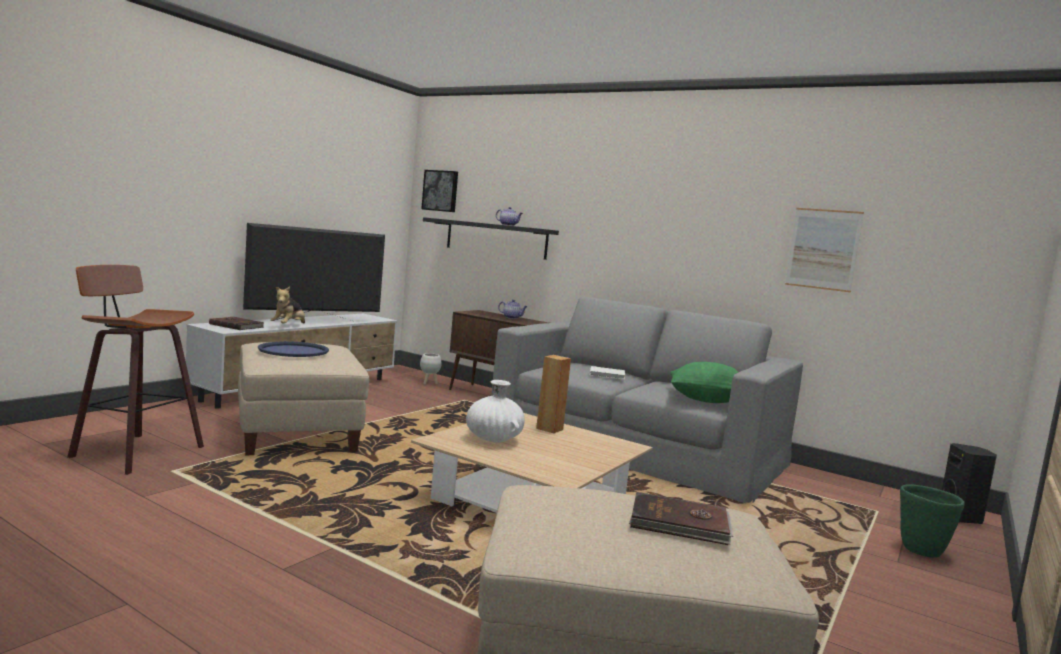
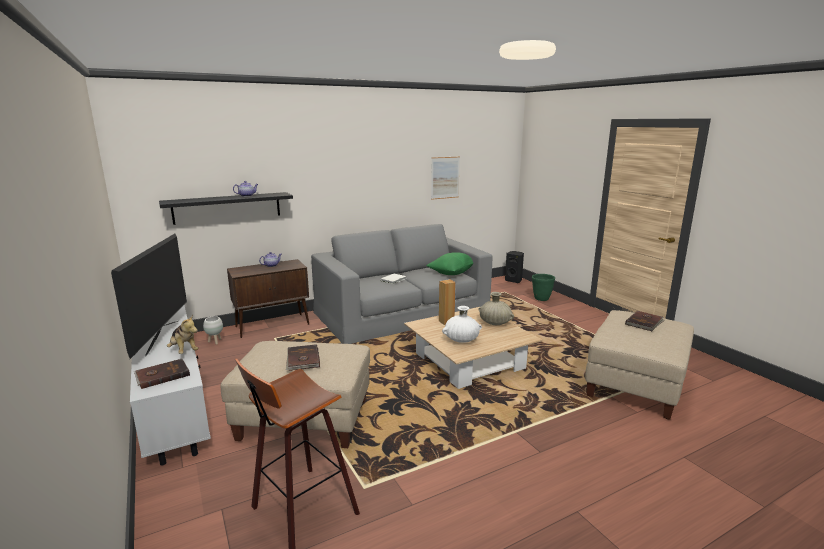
camera: 60 degrees left, 10 degrees up
blue tray [258,341,329,357] -> brown book [286,344,320,371]
picture [421,170,458,212] -> none
none -> beige vase [478,292,514,325]

